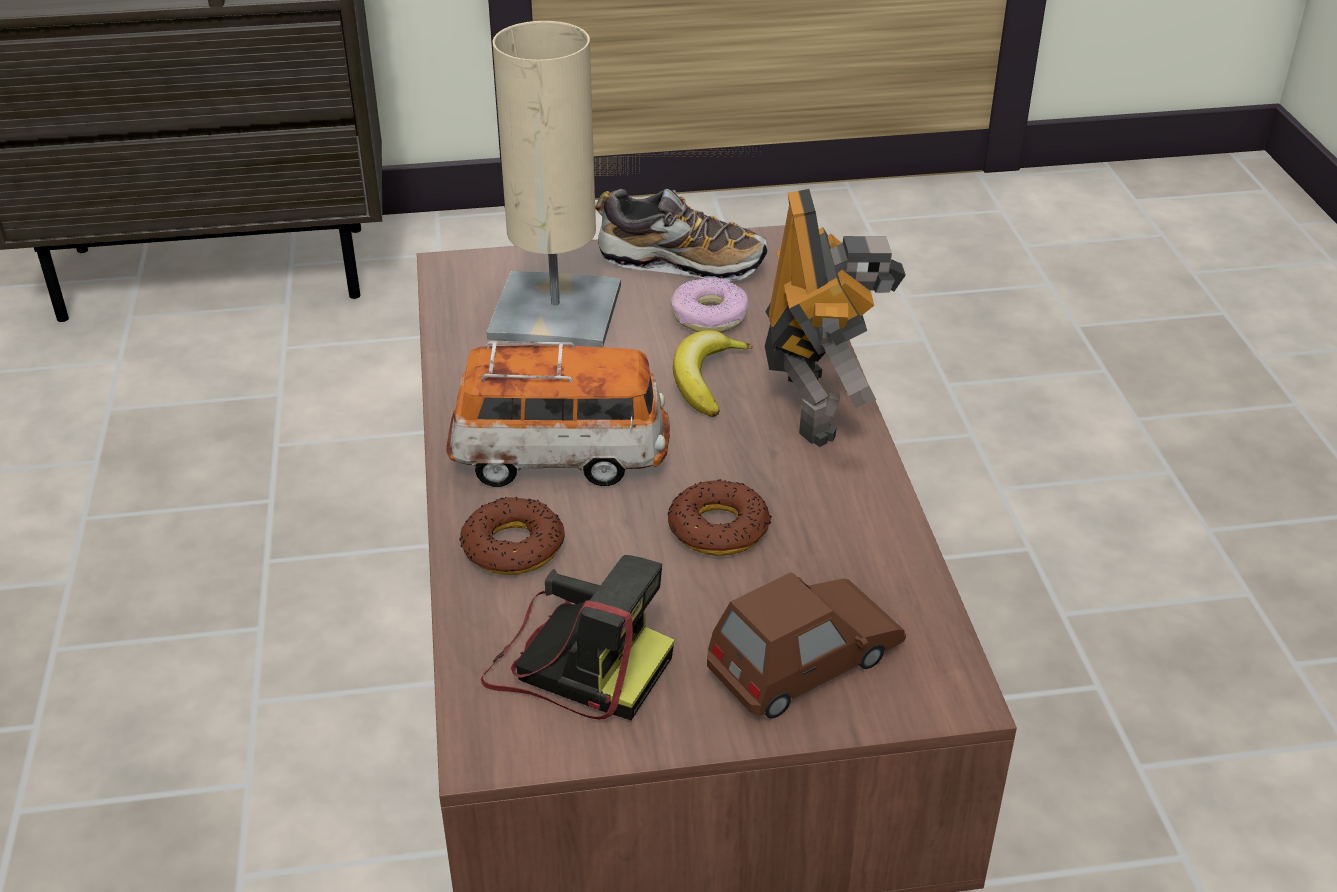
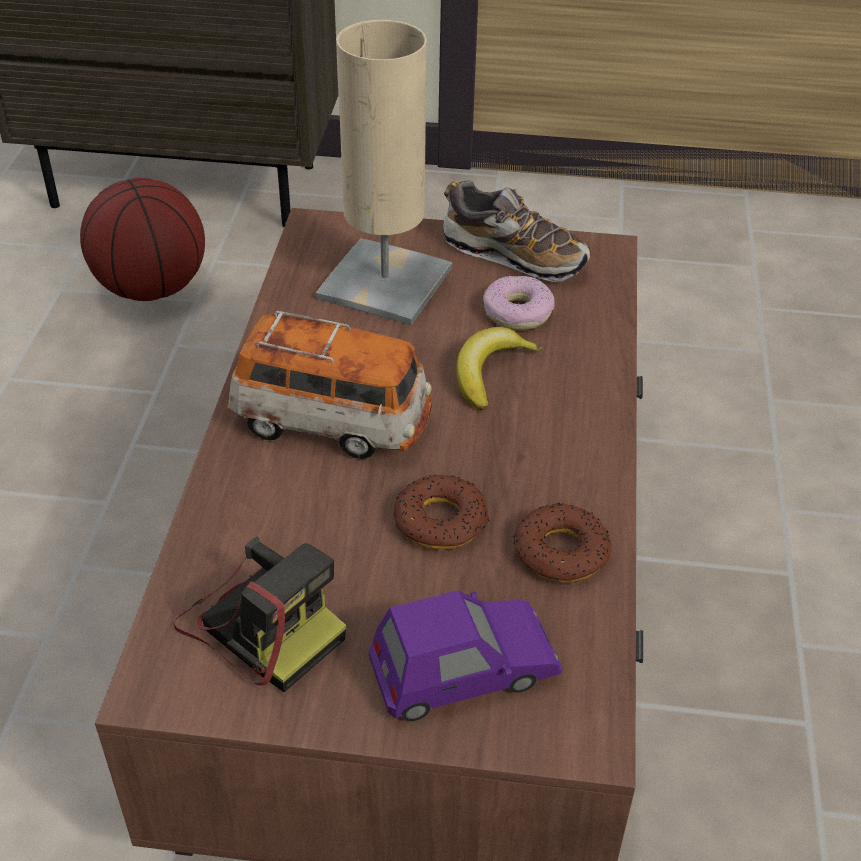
camera: 15 degrees right, 5 degrees up
donut [460,497,565,575] -> donut moved to [514,502,612,582]
brown toy car [707,572,906,719] -> purple toy car [369,590,563,721]
toy robot [765,189,906,447] -> none
none -> basketball [80,178,205,301]

